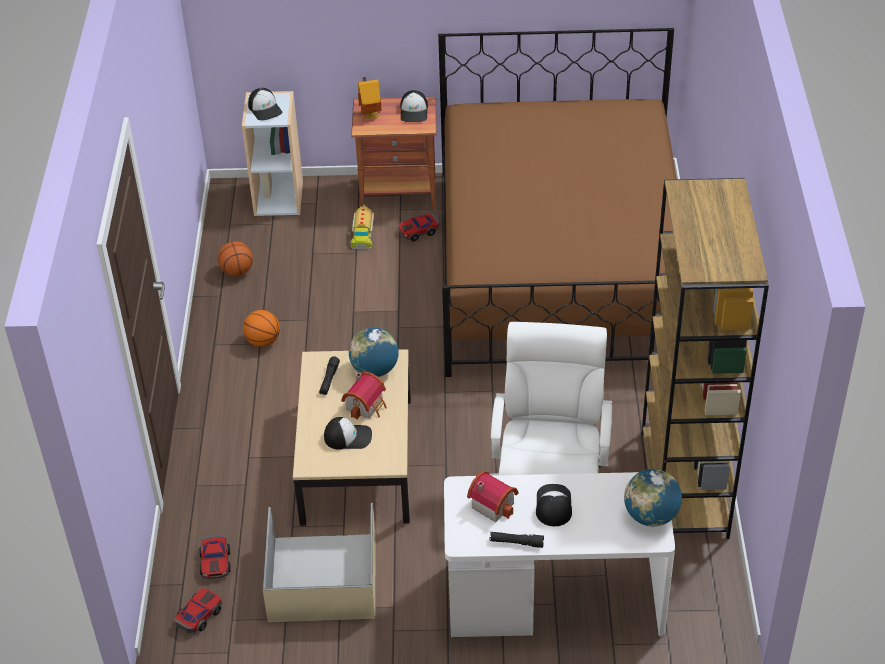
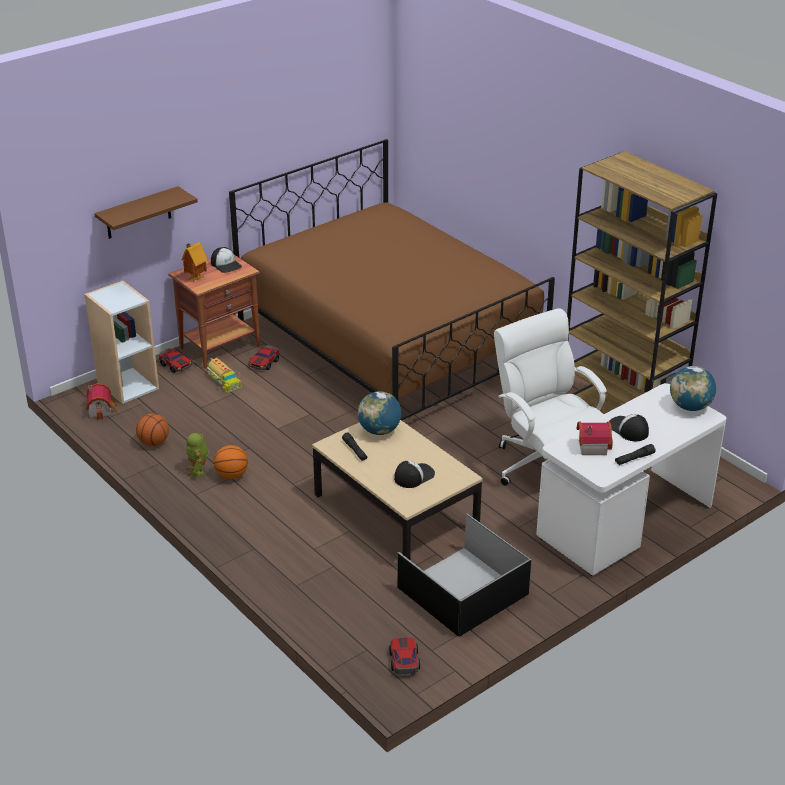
camera: 40 degrees left, 10 degrees down
toy car [200,534,231,579] -> toy car moved to [159,348,192,373]
cap [248,88,282,120] -> none
beige storage box [263,503,376,622] -> black storage box [397,513,531,637]
toy house [341,372,387,420] -> toy house moved to [86,383,117,419]
none -> brown shelf [94,186,198,239]
none -> toy robot [186,433,209,477]

